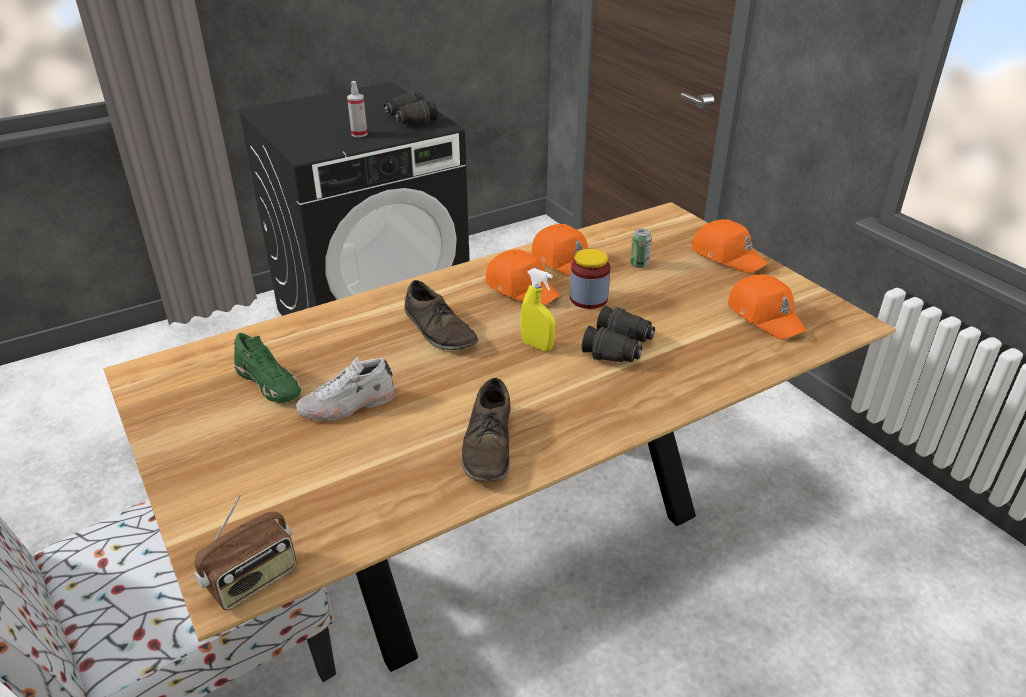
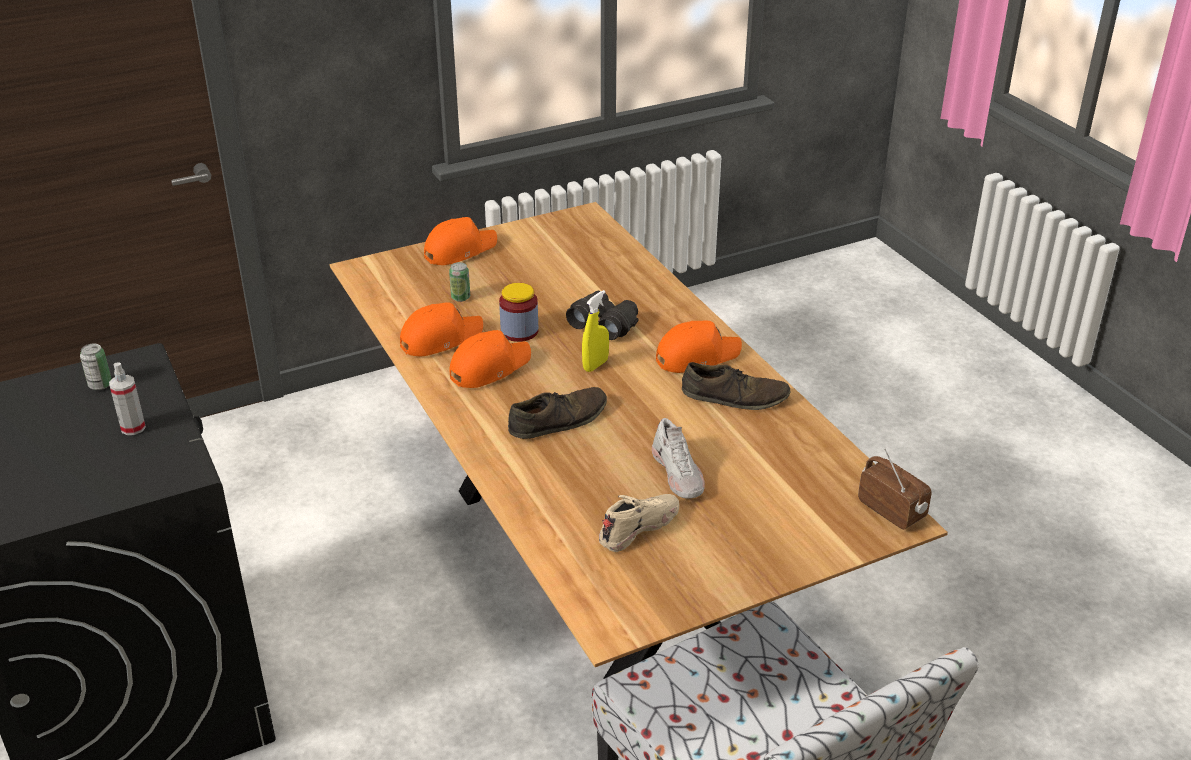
camera: 85 degrees left, 0 degrees up
green shoe [234,333,301,403] -> beige shoe [599,494,679,552]
black binoculars [384,91,437,125] -> can [80,343,112,390]
orange cap [728,275,807,339] -> orange cap moved to [656,320,742,373]

